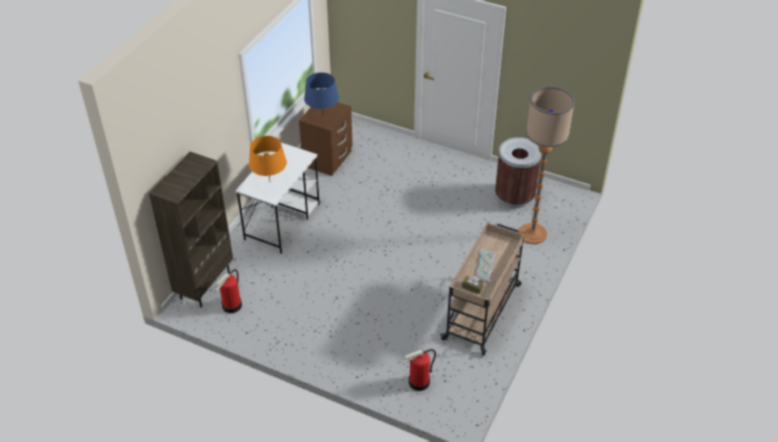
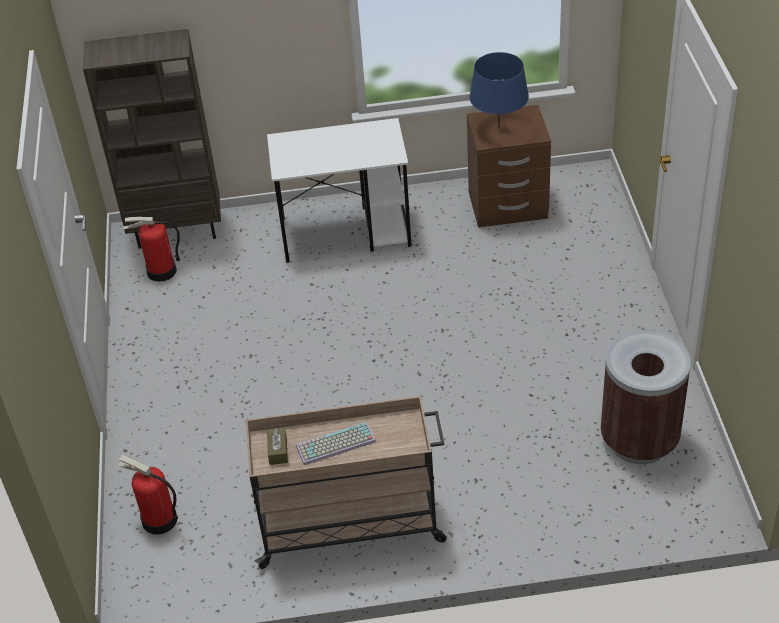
camera: 60 degrees right, 0 degrees up
orange table lamp [249,136,287,181] -> none
floor lamp [519,86,575,244] -> none

